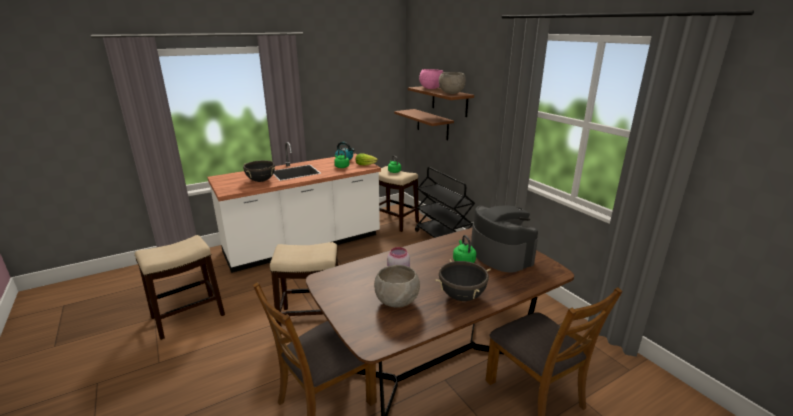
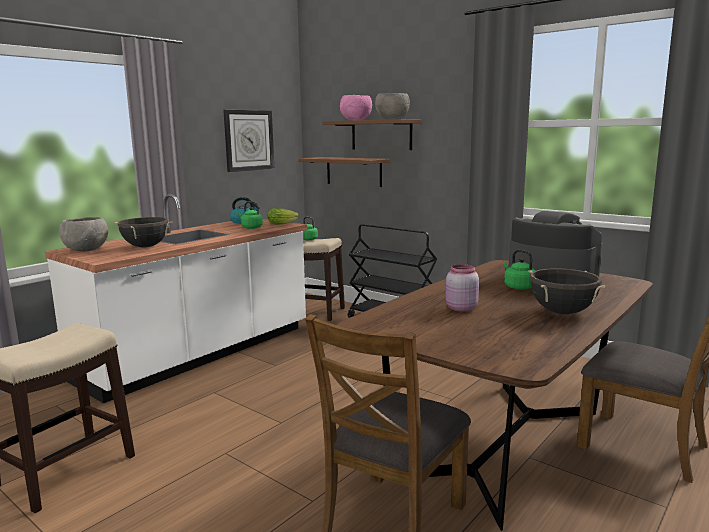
camera: 20 degrees left, 10 degrees down
stool [270,242,338,326] -> none
grey bowl [374,265,420,308] -> grey bowl moved to [59,217,108,252]
none -> wall clock [223,110,274,172]

